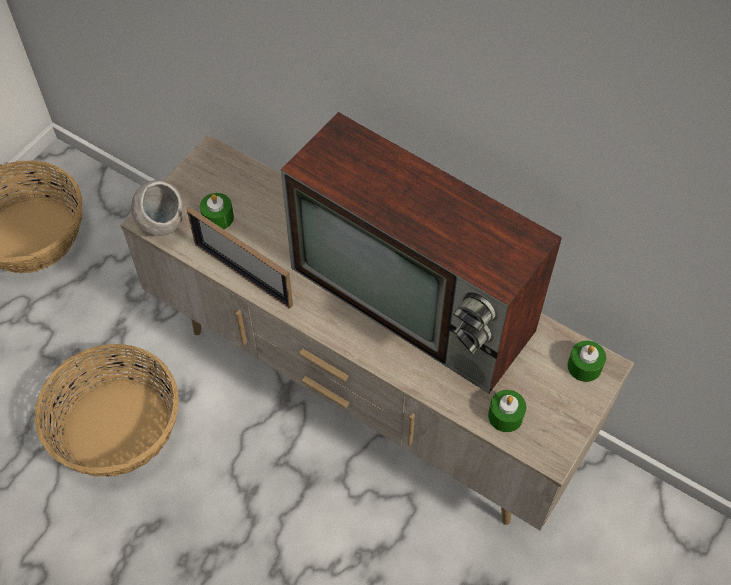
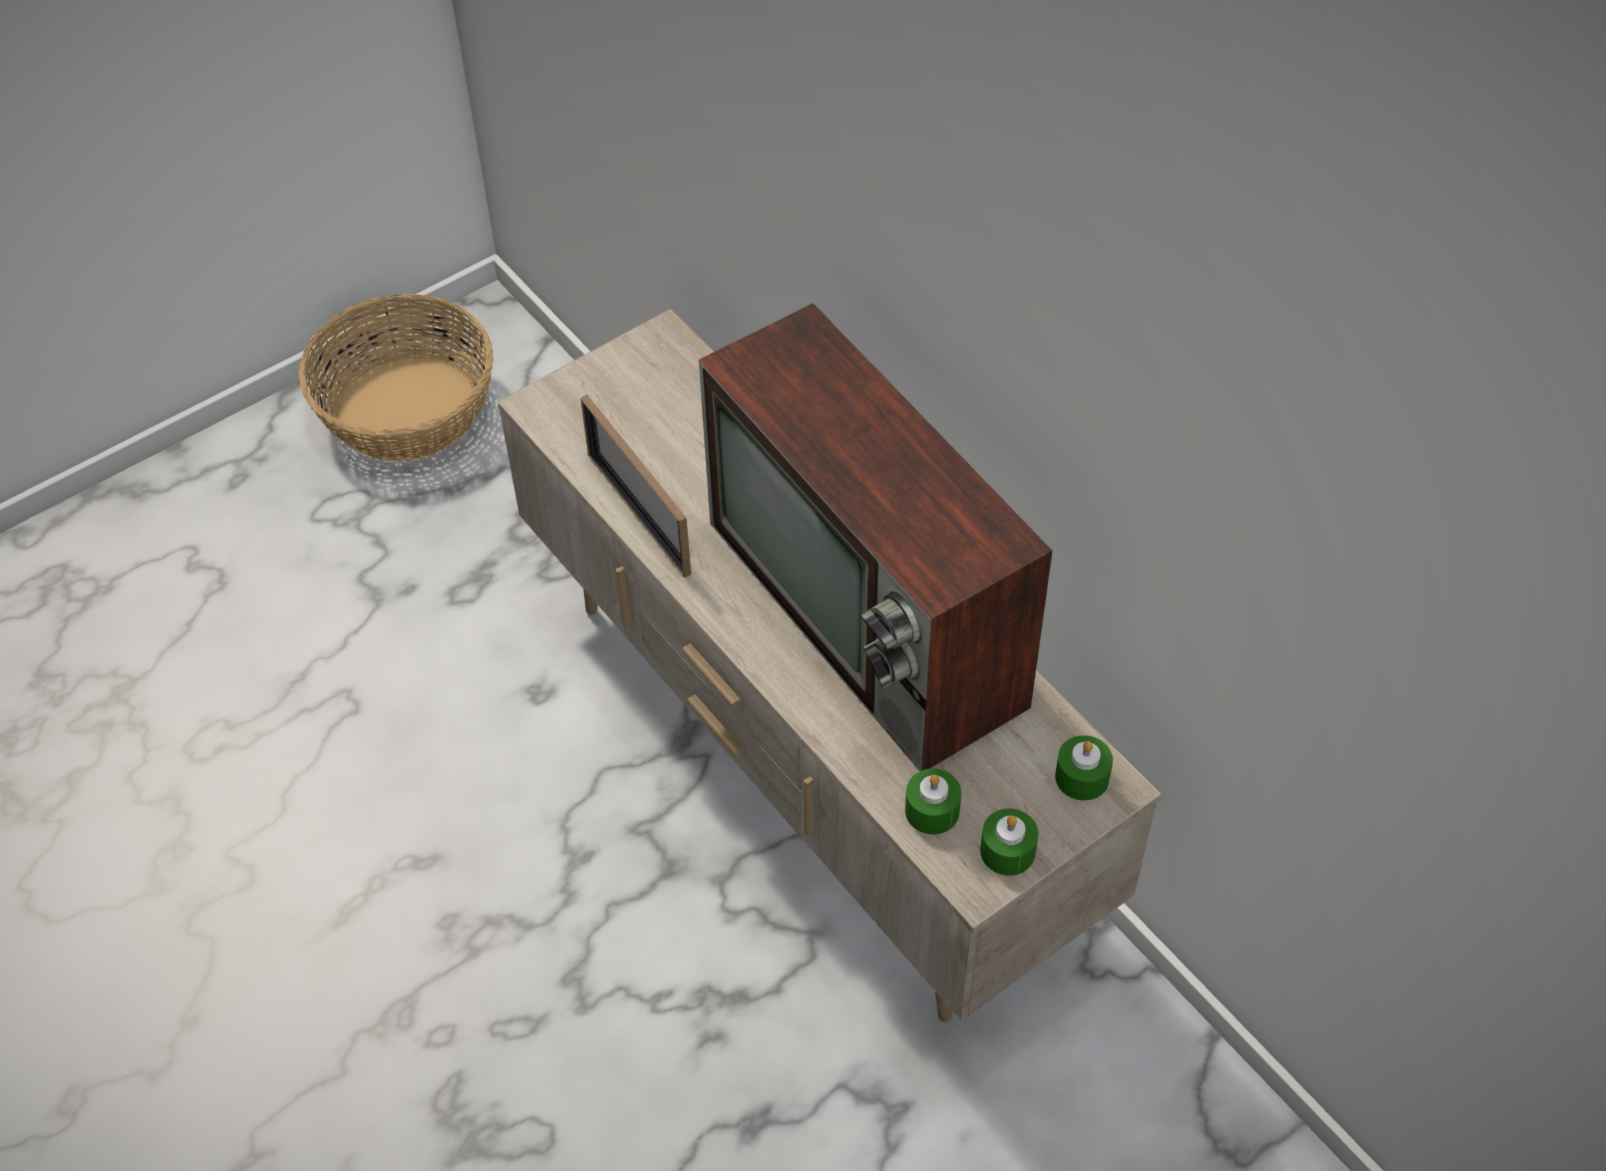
camera: 20 degrees right, 5 degrees down
basket [35,344,179,476] -> none
grey bowl [131,180,185,236] -> none
green candle [200,193,234,229] -> green candle moved to [980,809,1039,876]

